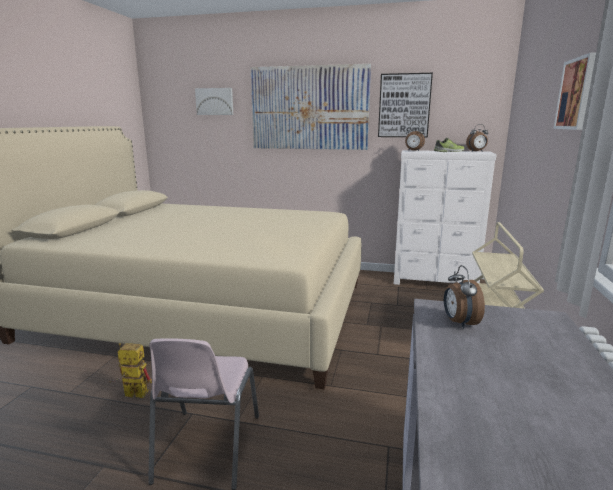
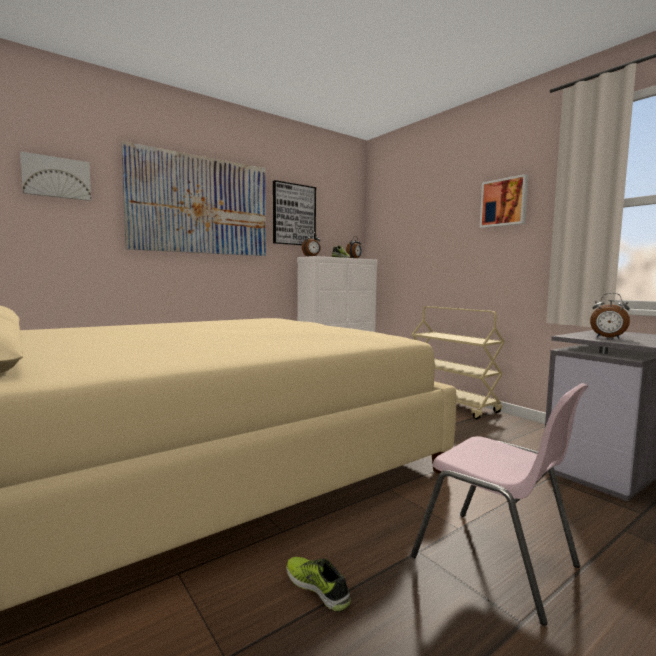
camera: 50 degrees left, 10 degrees down
toy robot [109,343,152,398] -> shoe [286,557,351,612]

